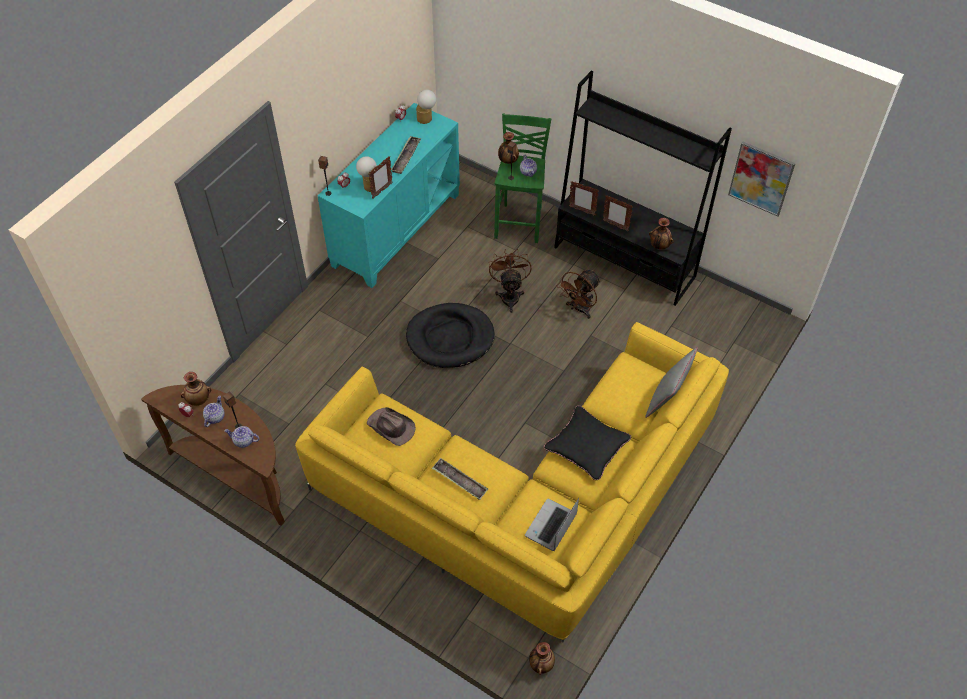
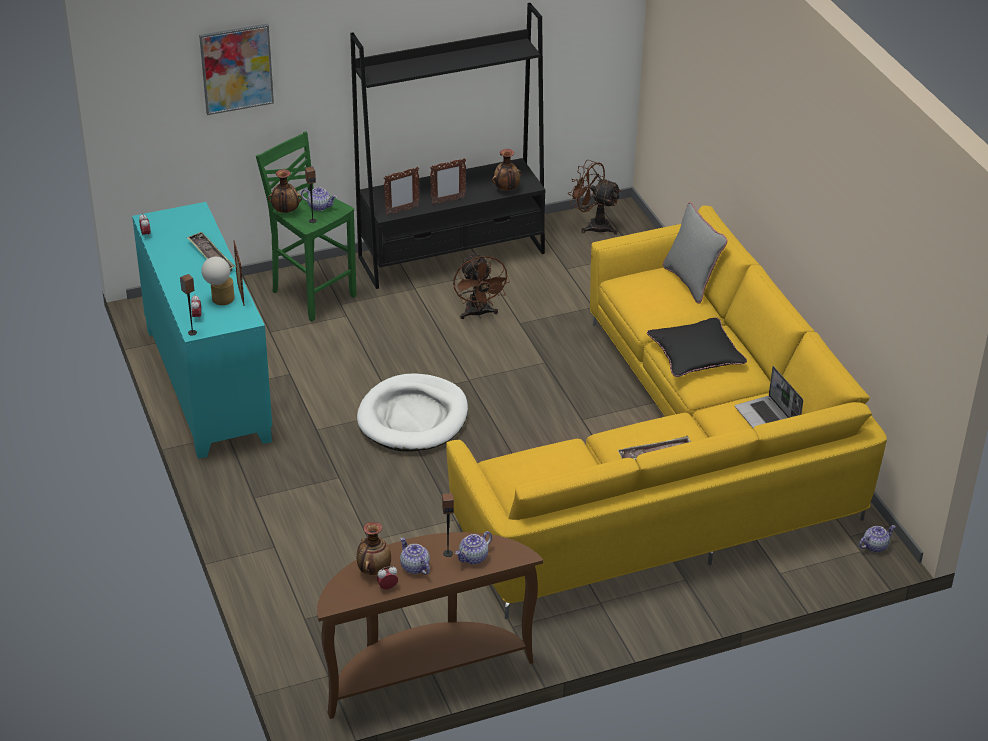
camera: 55 degrees left, 15 degrees down
brown hat [367,407,416,446] -> none
black dog bed [406,303,495,368] -> white dog bed [357,373,468,451]
table lamp [416,90,436,124] -> none
brown fan [489,249,532,313] -> brown fan moved to [568,159,621,235]
vase [529,642,555,675] -> teapot [859,525,896,552]
picture [728,142,795,217] -> picture moved to [199,24,274,115]

